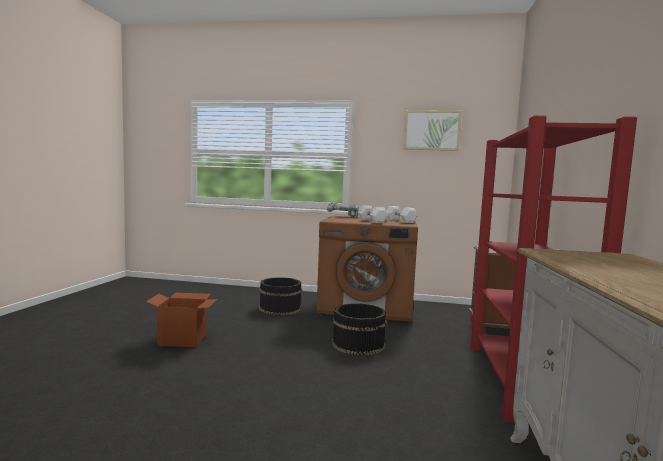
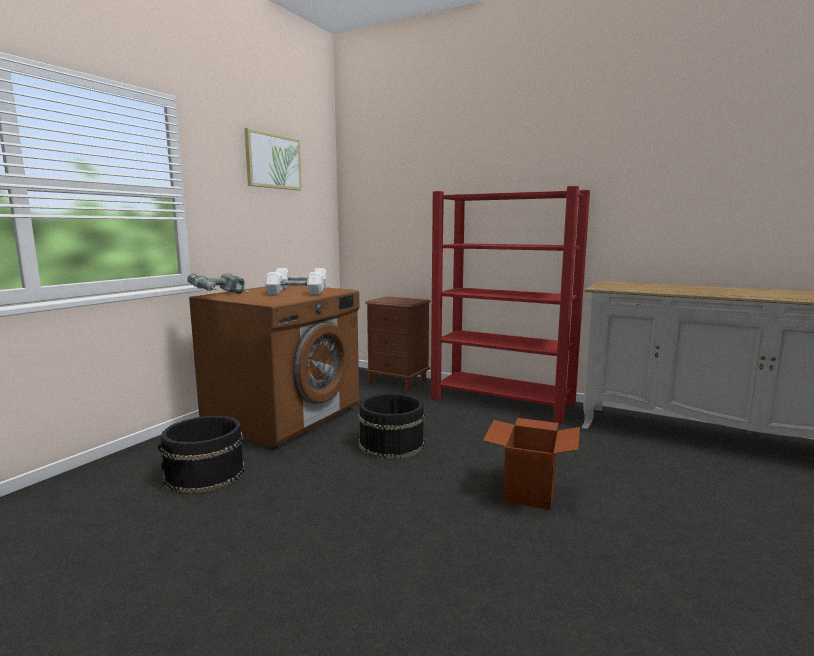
camera: 70 degrees left, 5 degrees up
cardboard box [146,292,218,347] -> cardboard box moved to [483,418,580,510]

